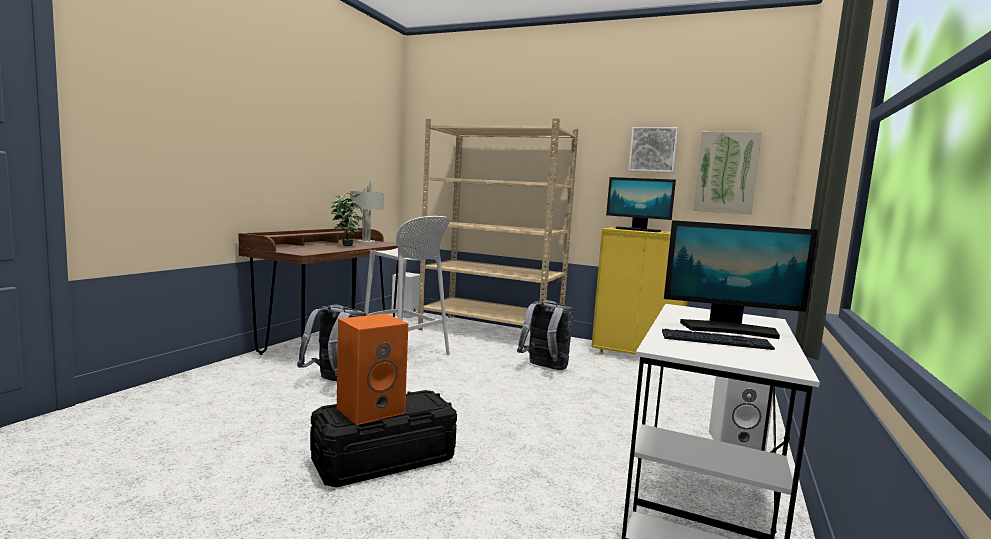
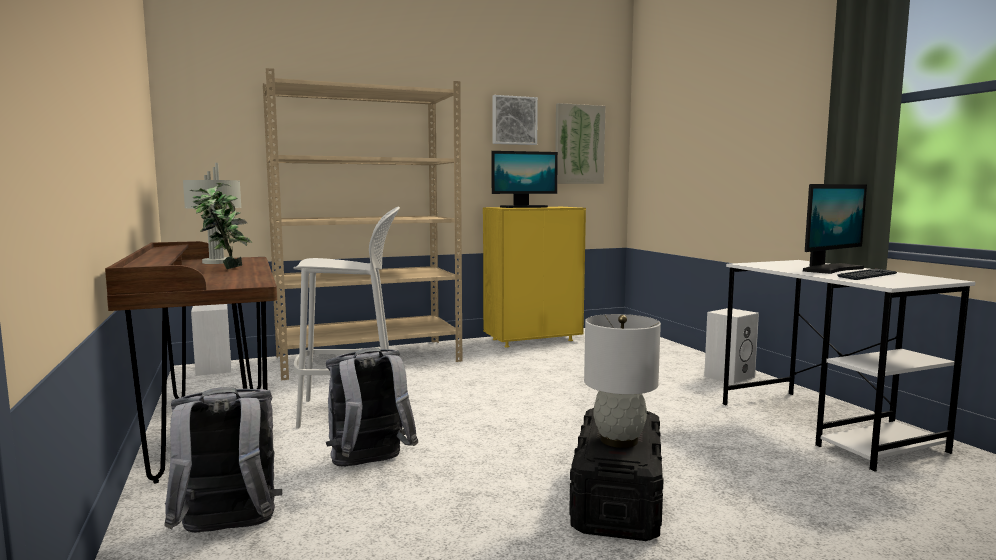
camera: 45 degrees left, 0 degrees up
orange speaker [337,314,408,425] -> white table lamp [584,314,661,448]
grey backpack [517,300,574,370] -> grey backpack moved to [164,387,282,533]

